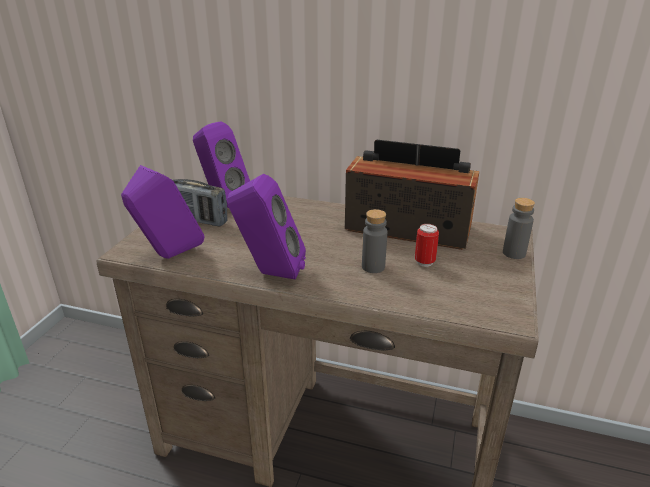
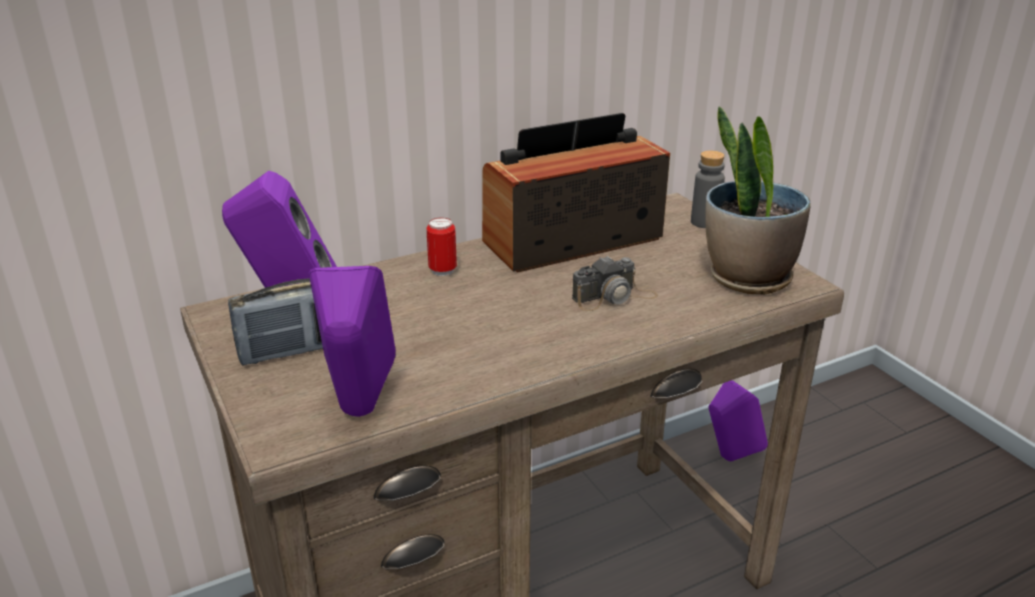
camera: 45 degrees left, 0 degrees up
purple speaker [227,174,306,280] -> purple speaker moved to [709,380,768,461]
grey bottle [362,209,387,273] -> camera [572,256,658,311]
can [415,224,439,267] -> can moved to [426,218,457,276]
none -> potted plant [706,106,811,295]

